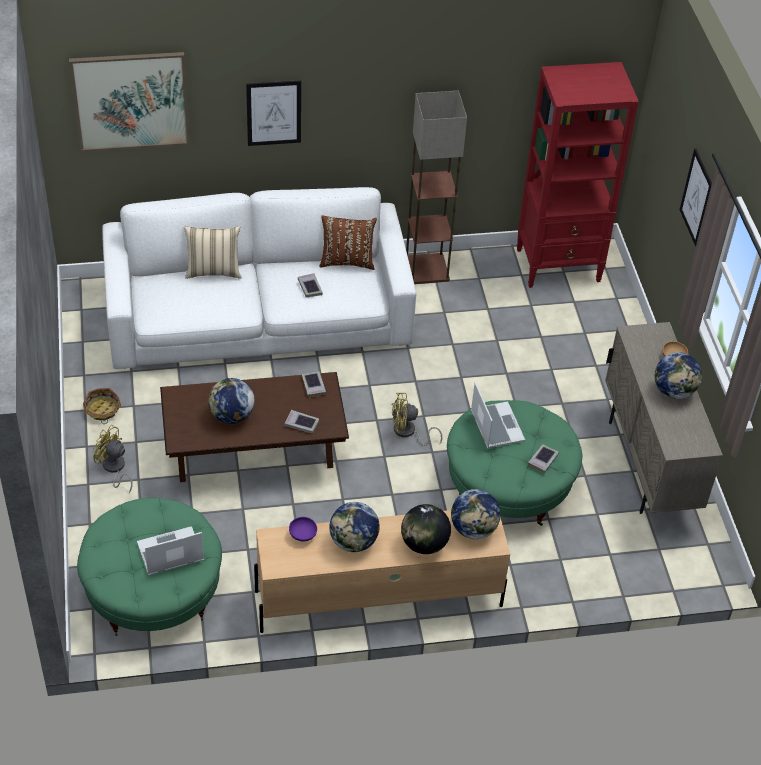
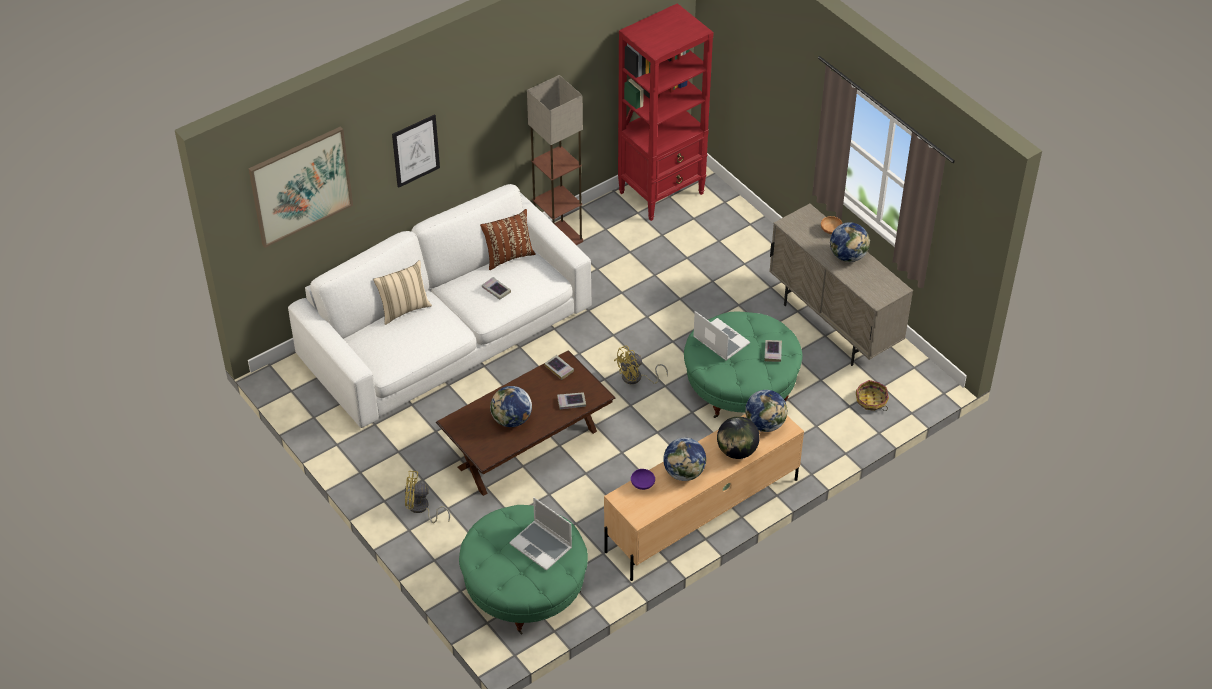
camera: 25 degrees left, 0 degrees up
basket [83,388,121,424] -> basket moved to [856,380,889,411]
laptop [137,526,204,575] -> laptop turned 90 degrees counterclockwise [509,497,572,571]
picture [680,149,712,247] -> none

